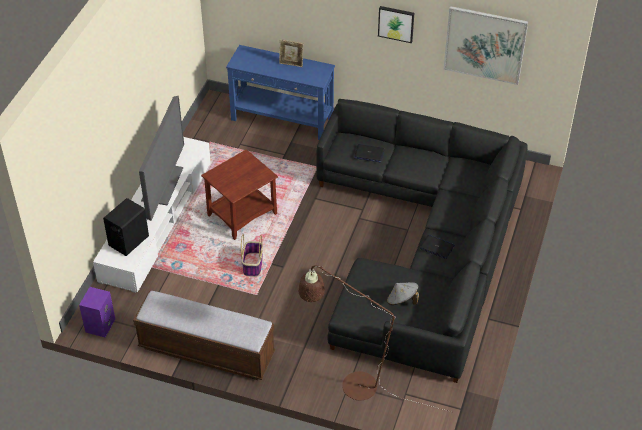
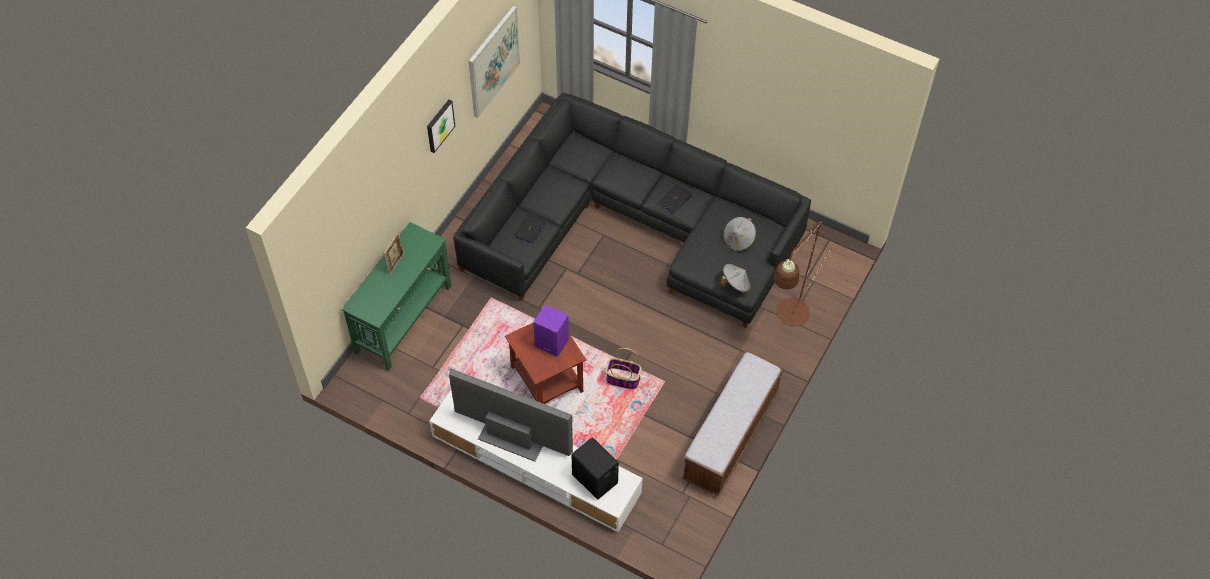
camera: 80 degrees left, 10 degrees up
purple speaker [79,287,115,337] -> purple speaker moved to [533,305,569,357]
blue console table [226,45,335,140] -> green console table [342,222,451,371]
none -> grey hat [720,264,751,293]

